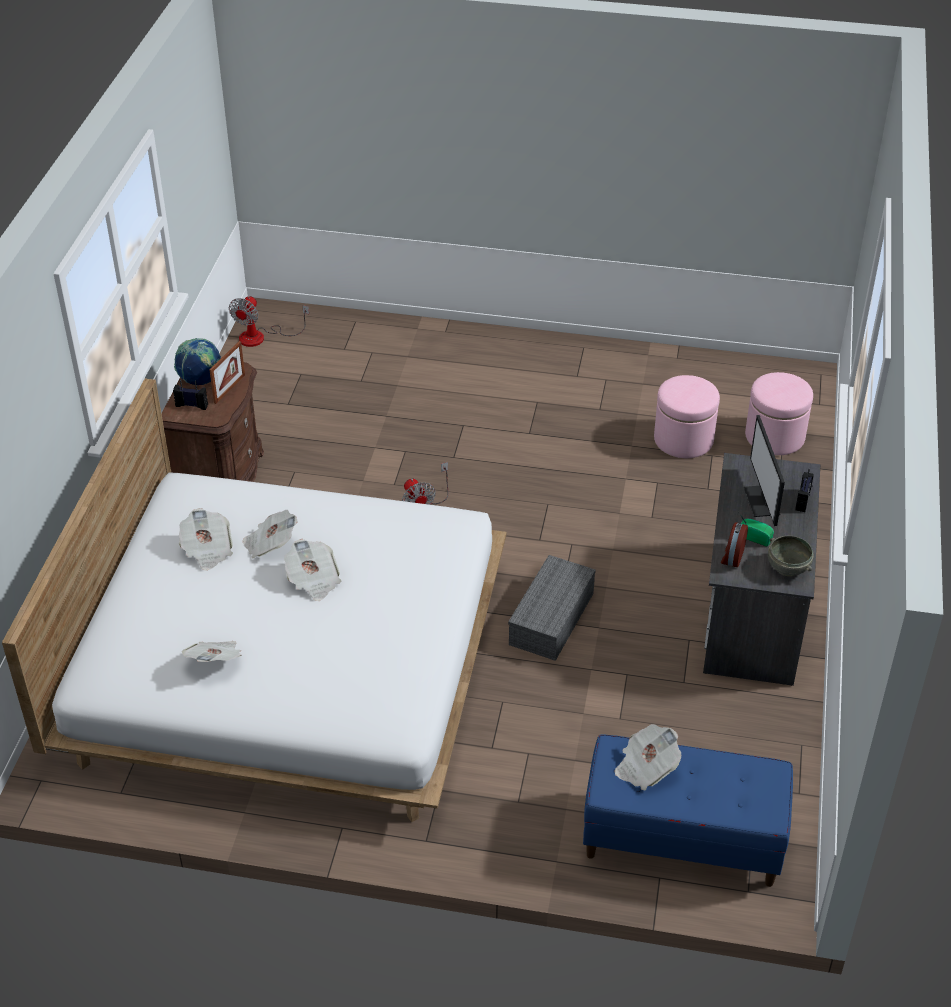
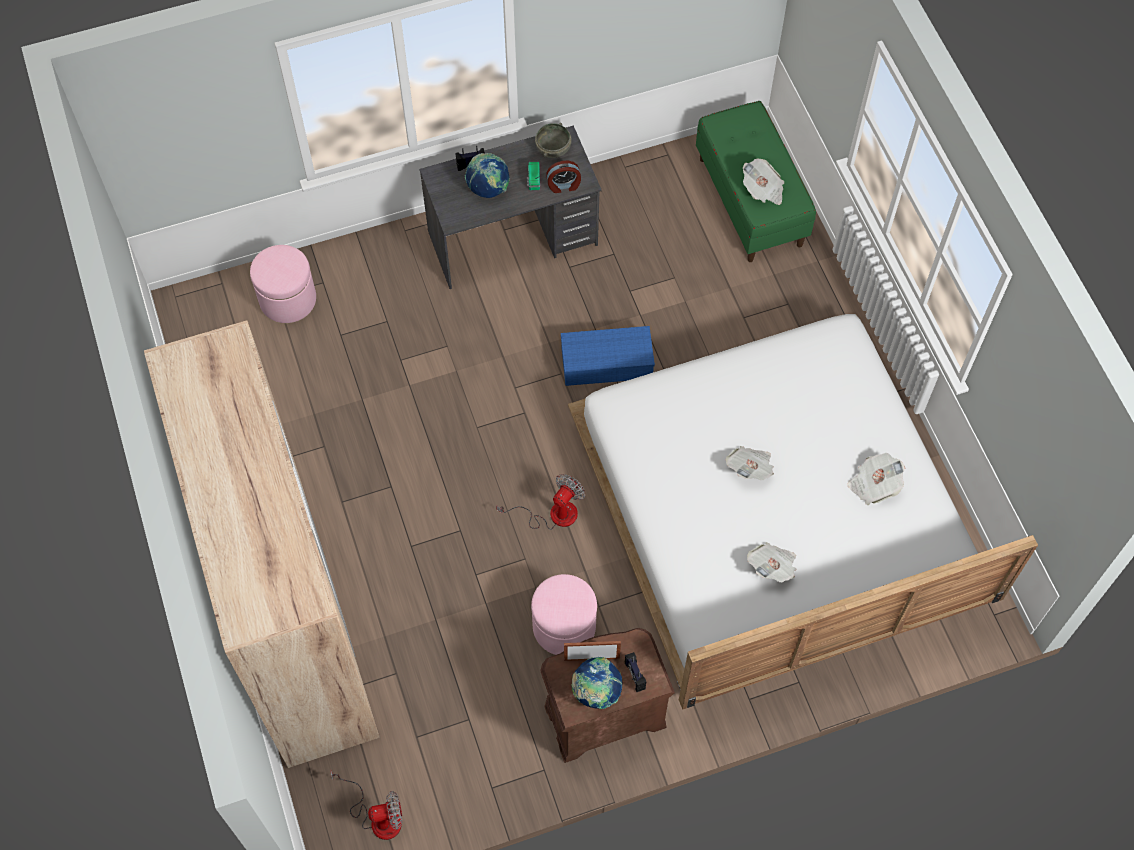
camera: 120 degrees left, 20 degrees up
newspaper [242,510,297,559] -> none
grey storage box [508,555,596,661] -> blue storage box [561,326,655,386]
blue bench [583,734,793,887] -> green bench [696,101,816,262]
pink ottoman [654,375,720,458] -> pink ottoman moved to [531,574,597,655]
monitor [744,415,785,526] -> globe [465,153,510,198]
none -> beige wardrobe [144,320,379,768]

